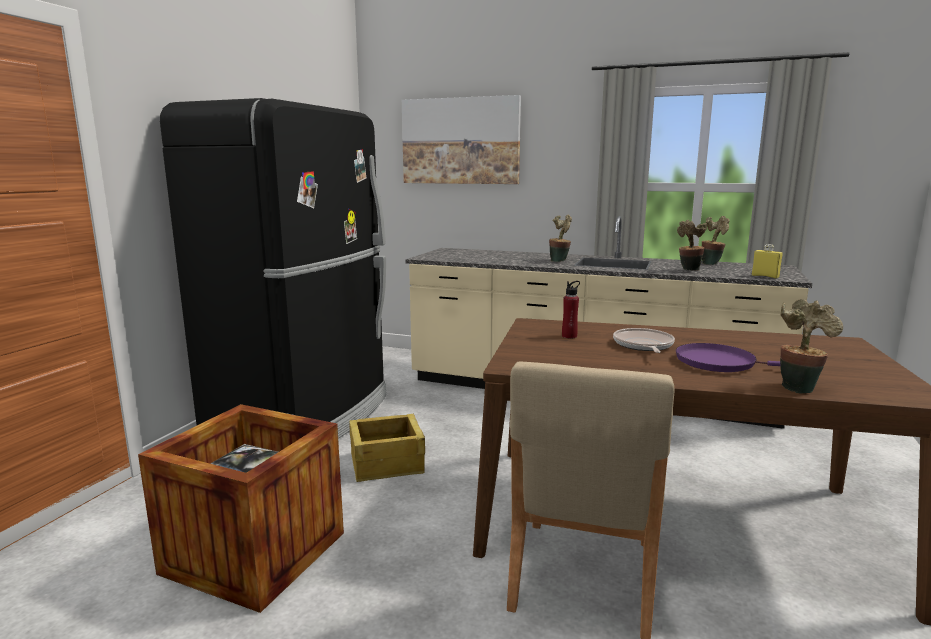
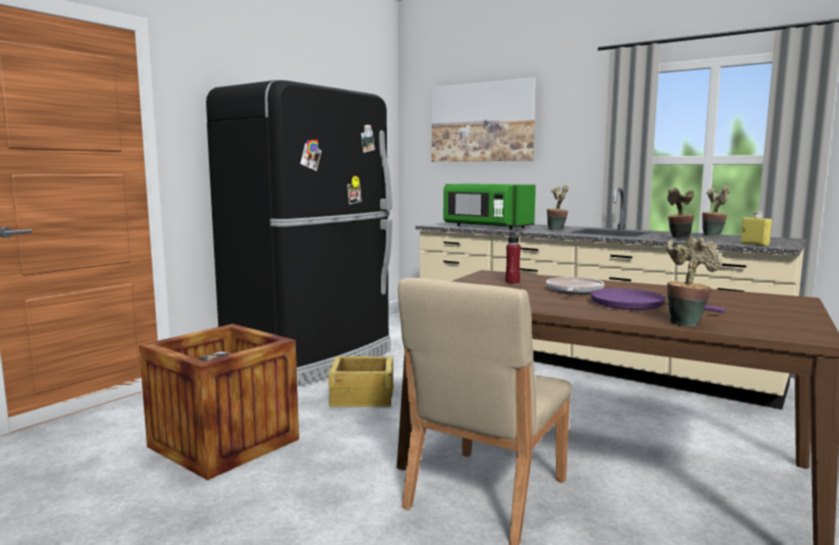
camera: 15 degrees right, 5 degrees down
none -> green microwave [443,184,536,230]

